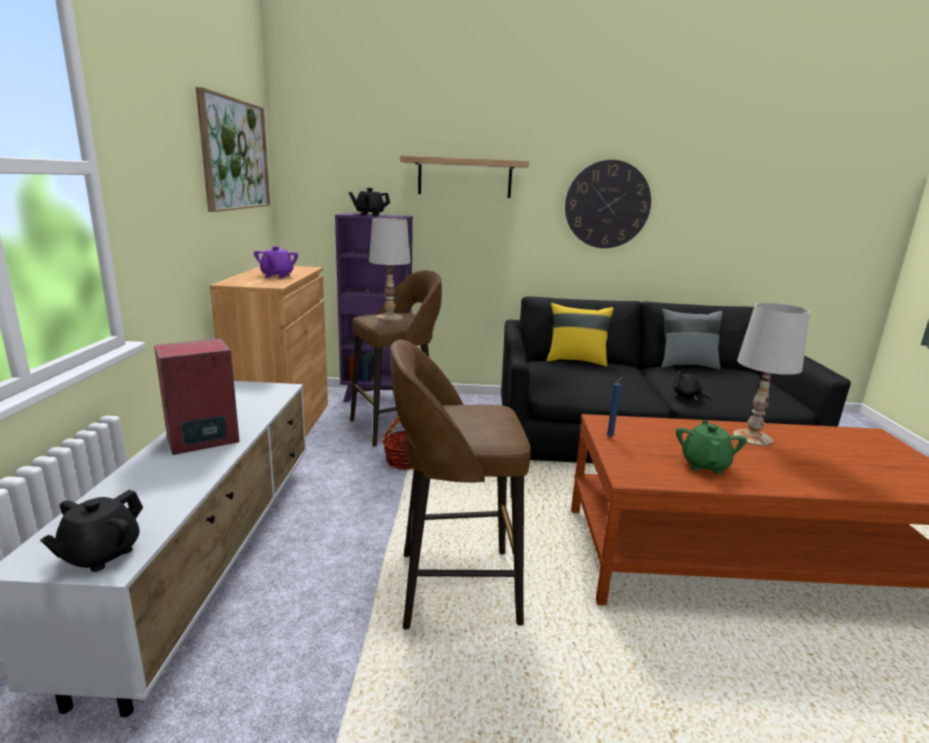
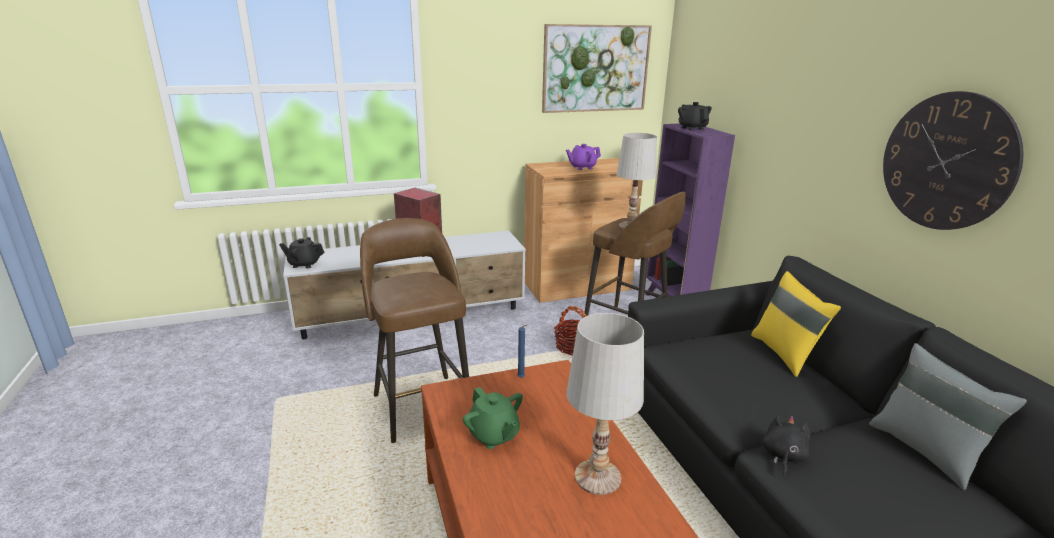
camera: 70 degrees right, 5 degrees up
shelf [400,155,529,198] -> none
green teapot [676,420,747,474] -> green teapot turned 60 degrees clockwise [463,387,523,449]

